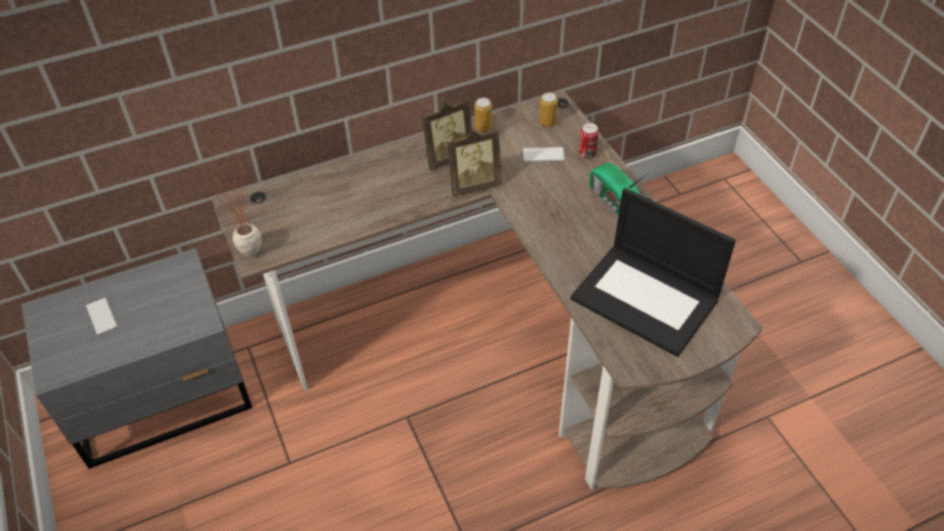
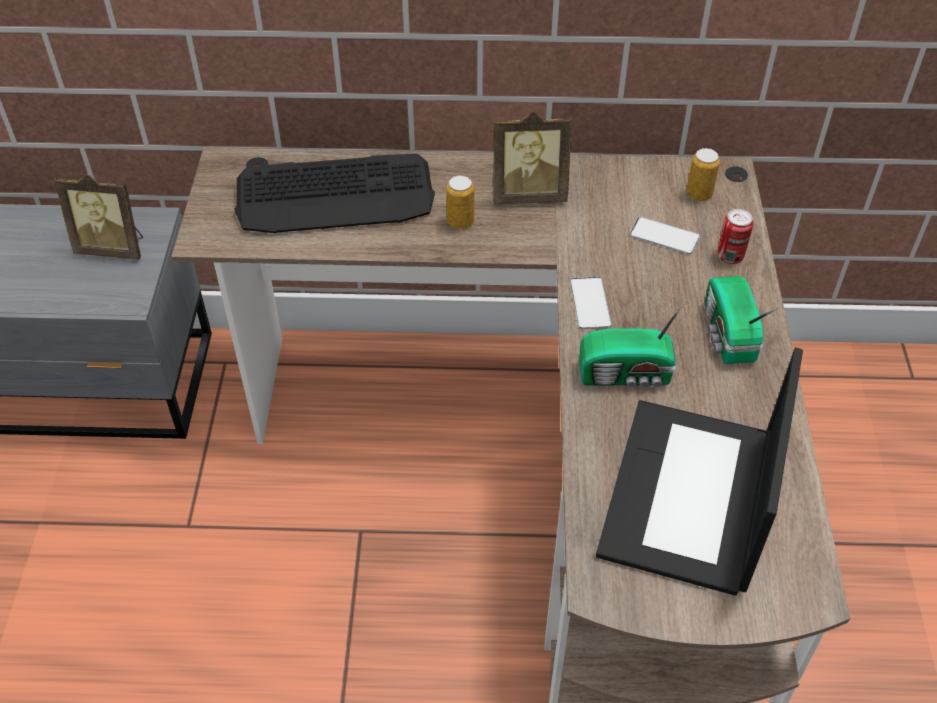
camera: 25 degrees right, 0 degrees up
phone [86,297,118,335] -> phone moved to [570,277,611,329]
potted plant [198,128,262,257] -> none
picture frame [447,129,502,197] -> picture frame moved to [54,174,143,260]
can [474,98,492,132] -> can moved to [446,175,474,229]
laptop [570,188,736,357] -> laptop turned 45 degrees clockwise [596,347,803,595]
none -> keyboard [234,154,435,233]
none -> radio [579,298,687,388]

